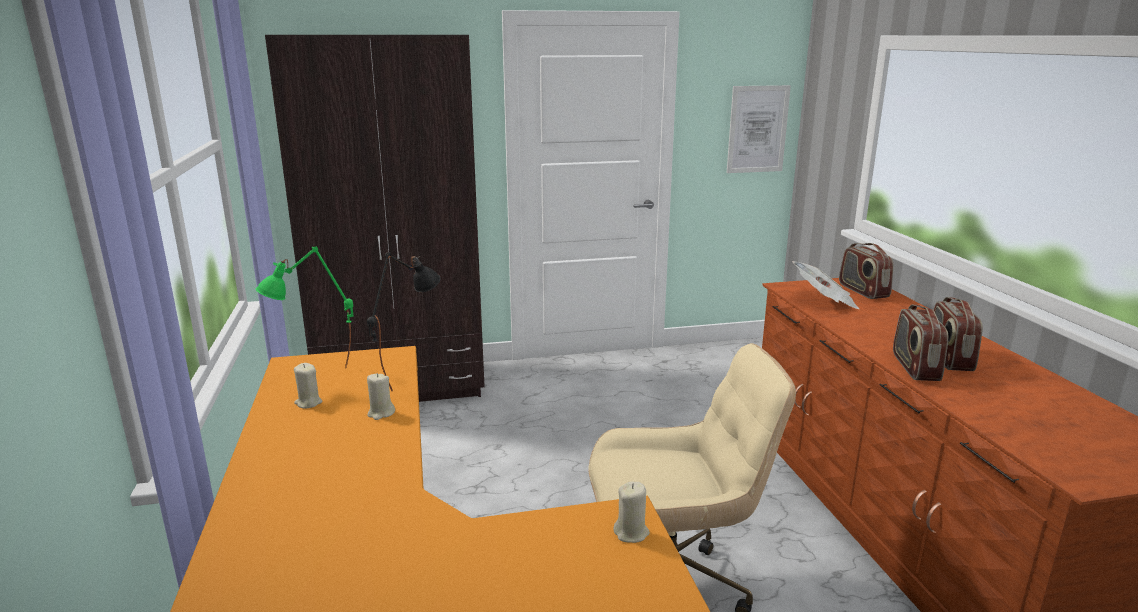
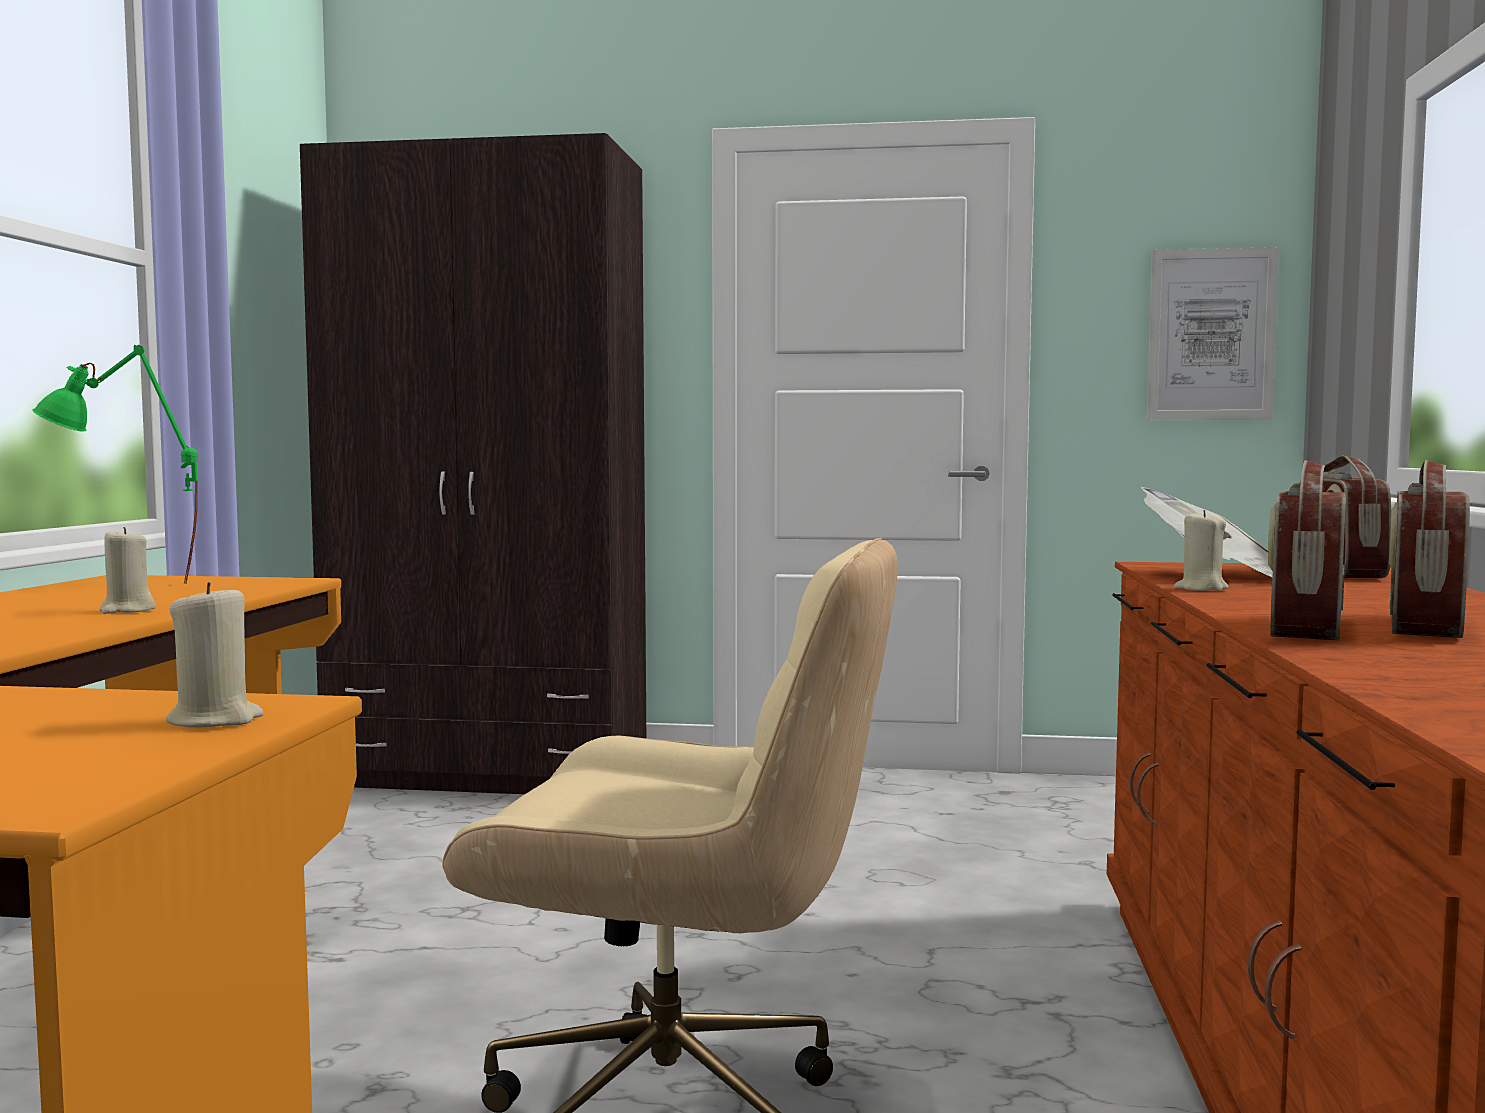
camera: 20 degrees right, 15 degrees down
beige candle [294,363,323,408] -> beige candle moved to [1174,510,1228,591]
black table lamp [367,252,441,392] -> none

